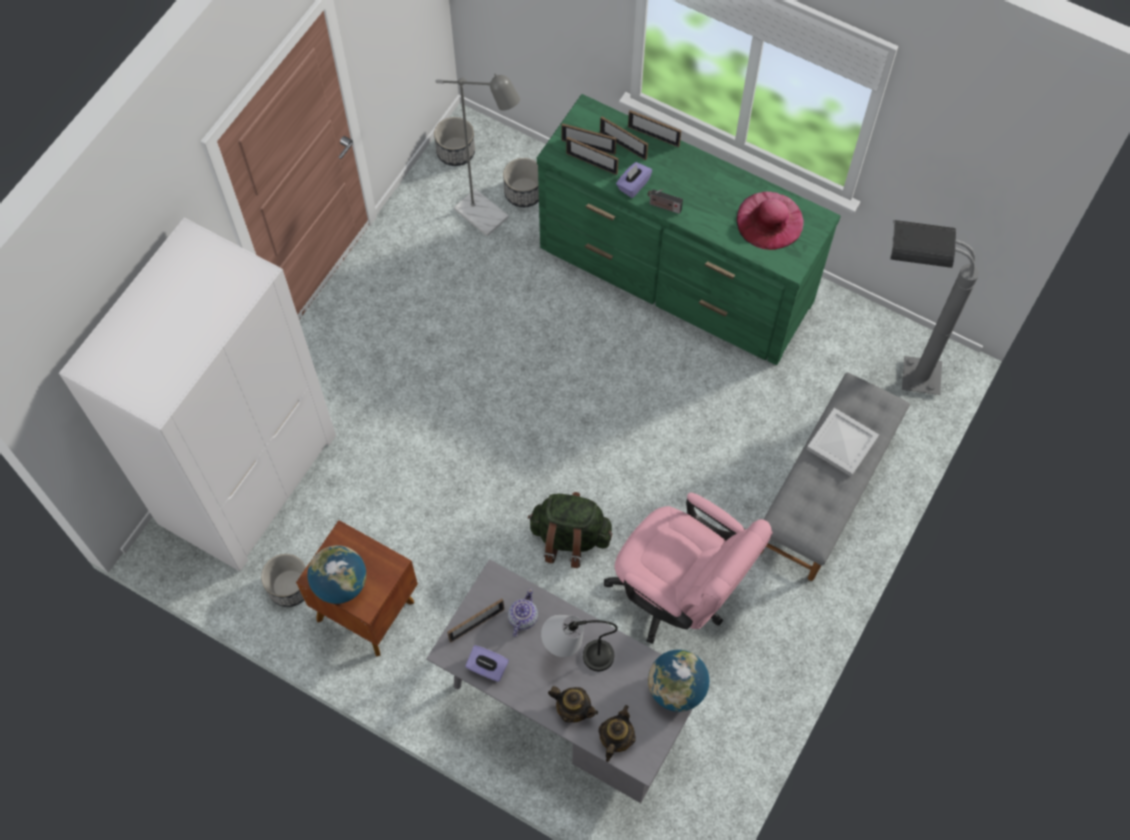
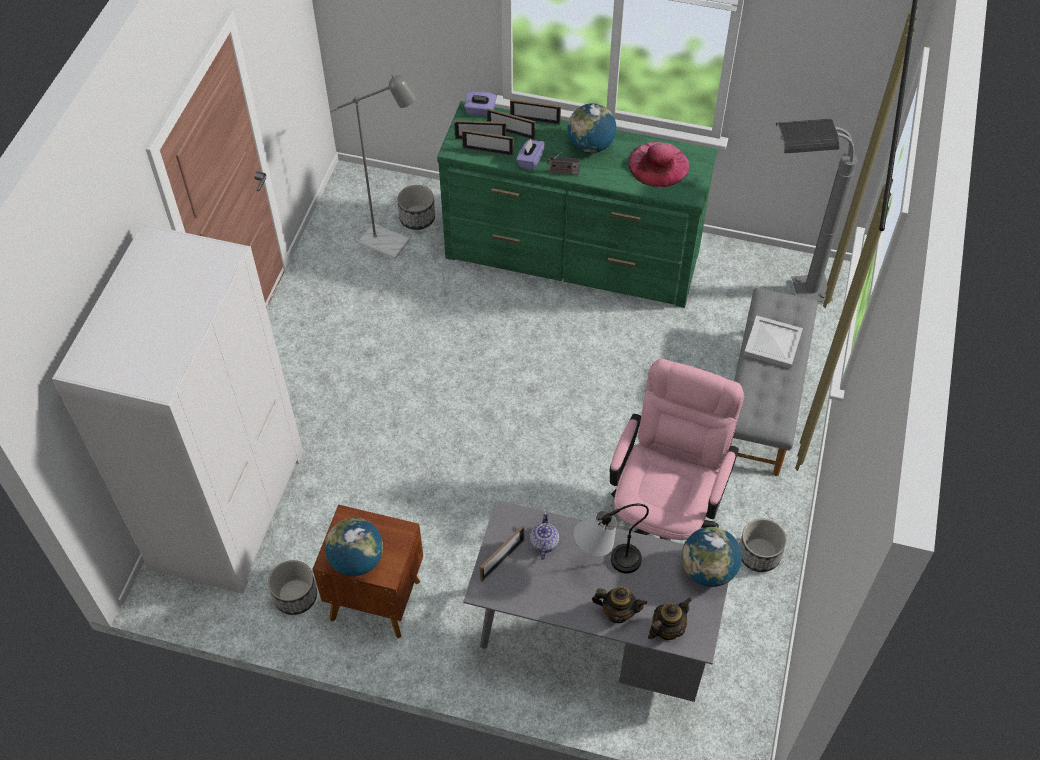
camera: 15 degrees left, 10 degrees down
planter [434,117,475,166] -> planter moved to [739,519,787,572]
purple tissue box [465,645,509,682] -> purple tissue box moved to [464,91,497,117]
green backpack [528,492,612,568] -> none
teapot [598,705,636,762] -> teapot turned 45 degrees clockwise [648,598,692,640]
pink office chair [604,493,773,644] -> pink office chair turned 90 degrees counterclockwise [610,358,744,541]
none -> globe [568,103,616,153]

